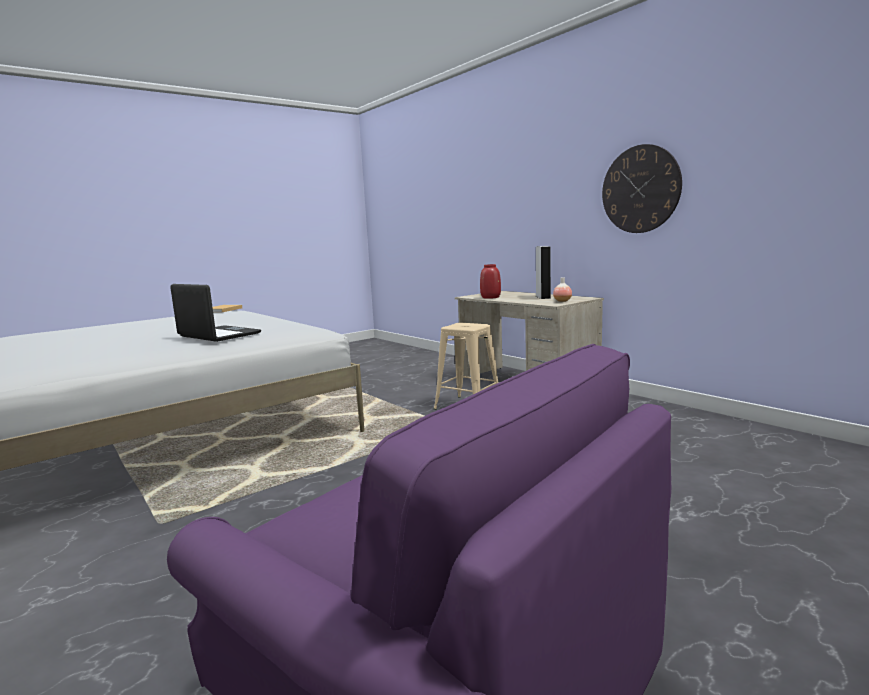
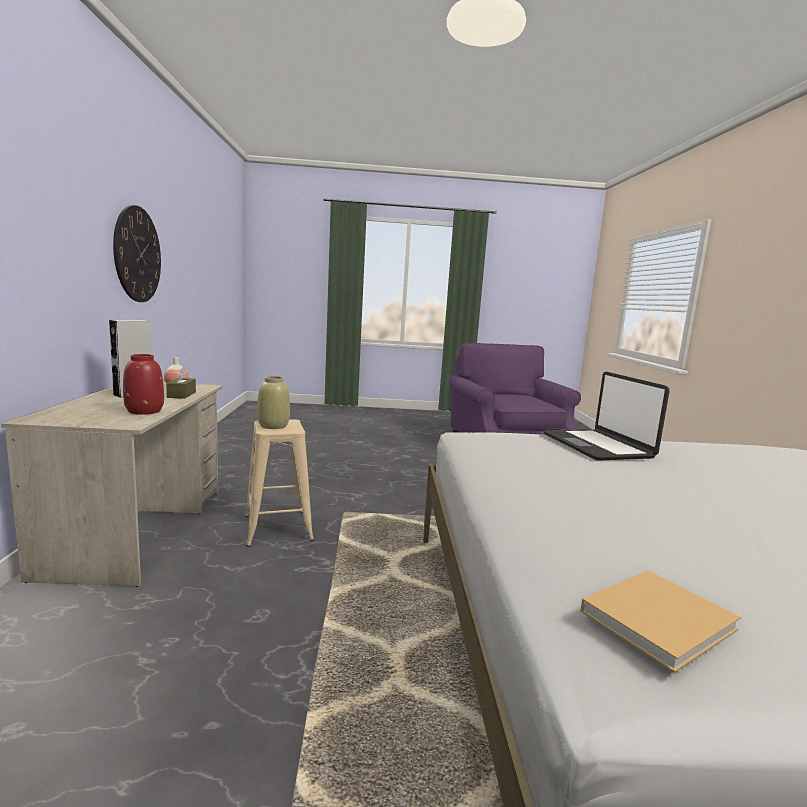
camera: 145 degrees left, 0 degrees up
none -> brown tissue box [166,367,196,399]
none -> beige vase [257,376,290,429]

